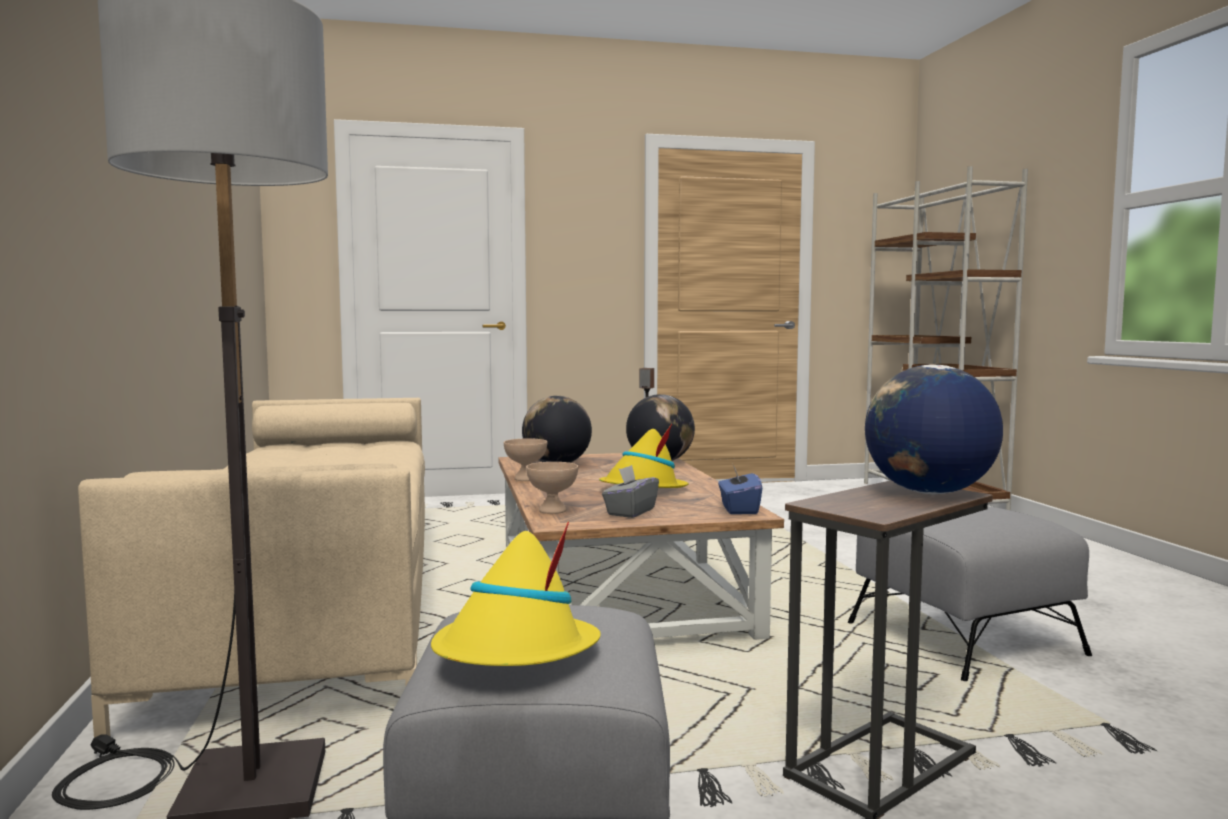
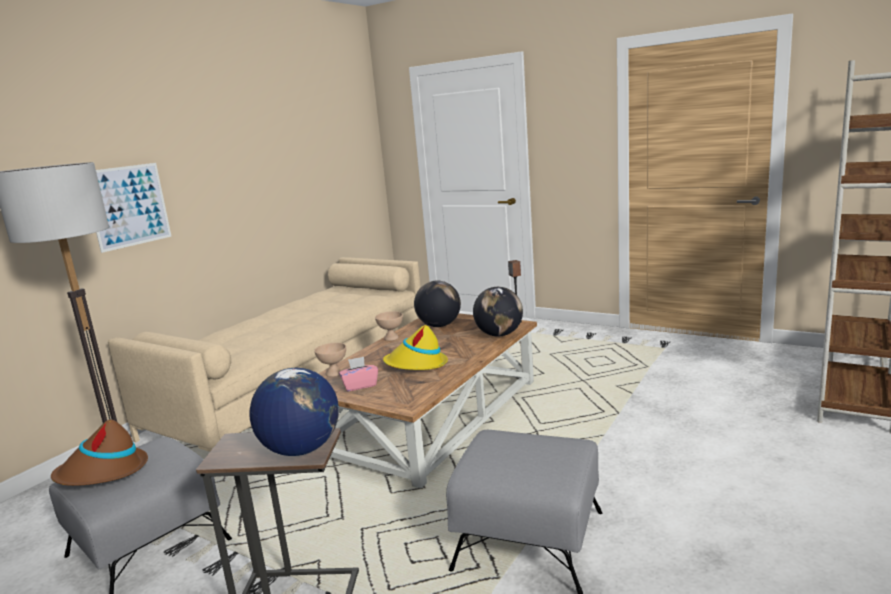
camera: 45 degrees right, 10 degrees up
yellow hat [431,521,601,666] -> brown hat [51,420,148,486]
grey tissue box [602,465,659,518] -> pink tissue box [339,357,378,391]
blue tissue box [718,465,762,514] -> none
none -> picture [96,163,172,253]

